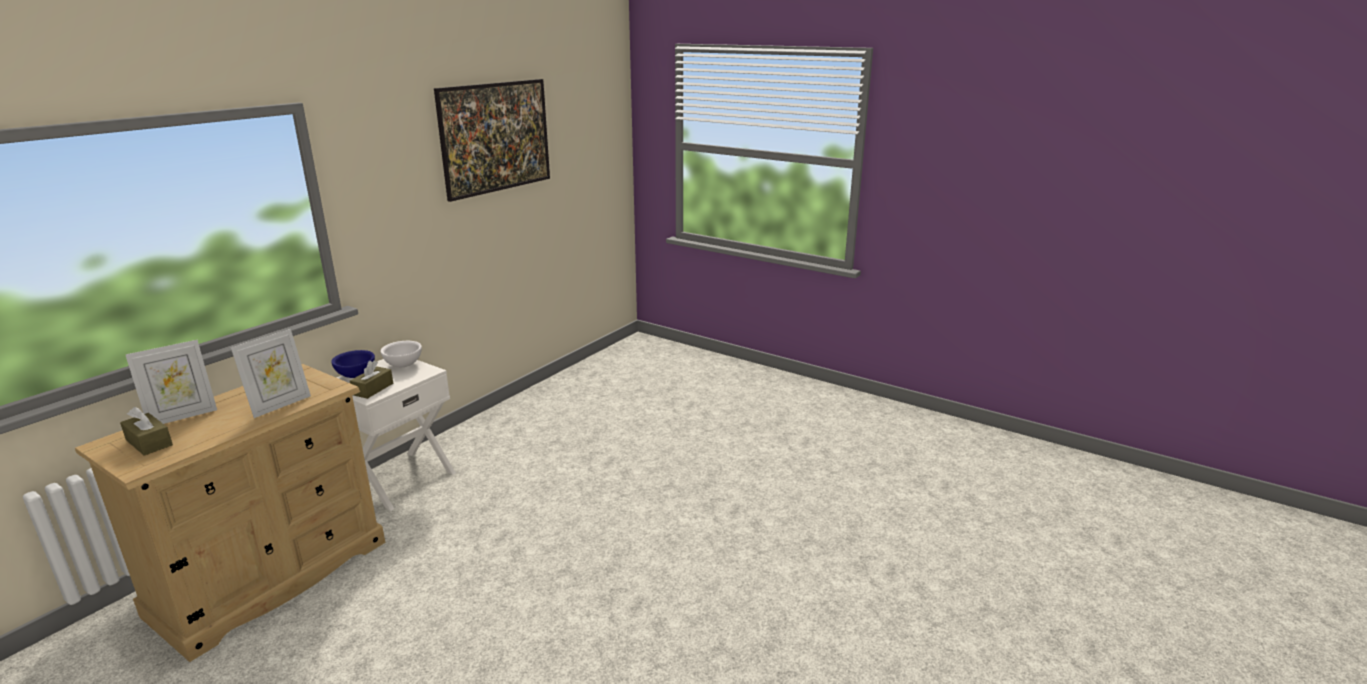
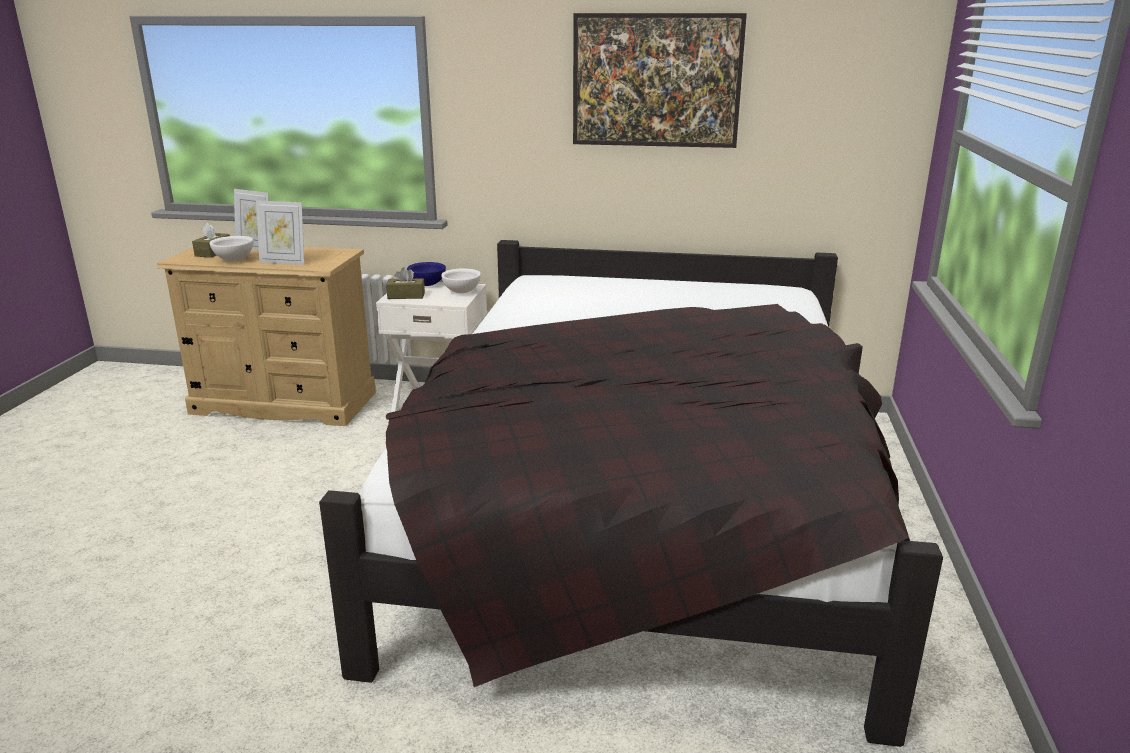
camera: 65 degrees right, 0 degrees up
none -> white bowl [209,236,253,261]
none -> black bed [319,240,943,747]

